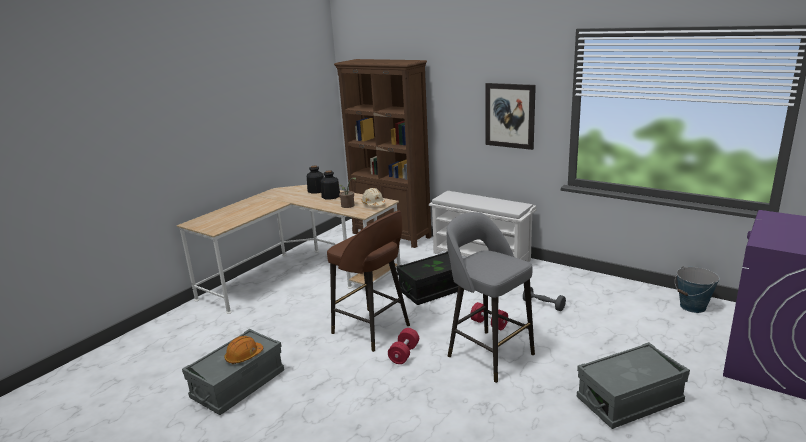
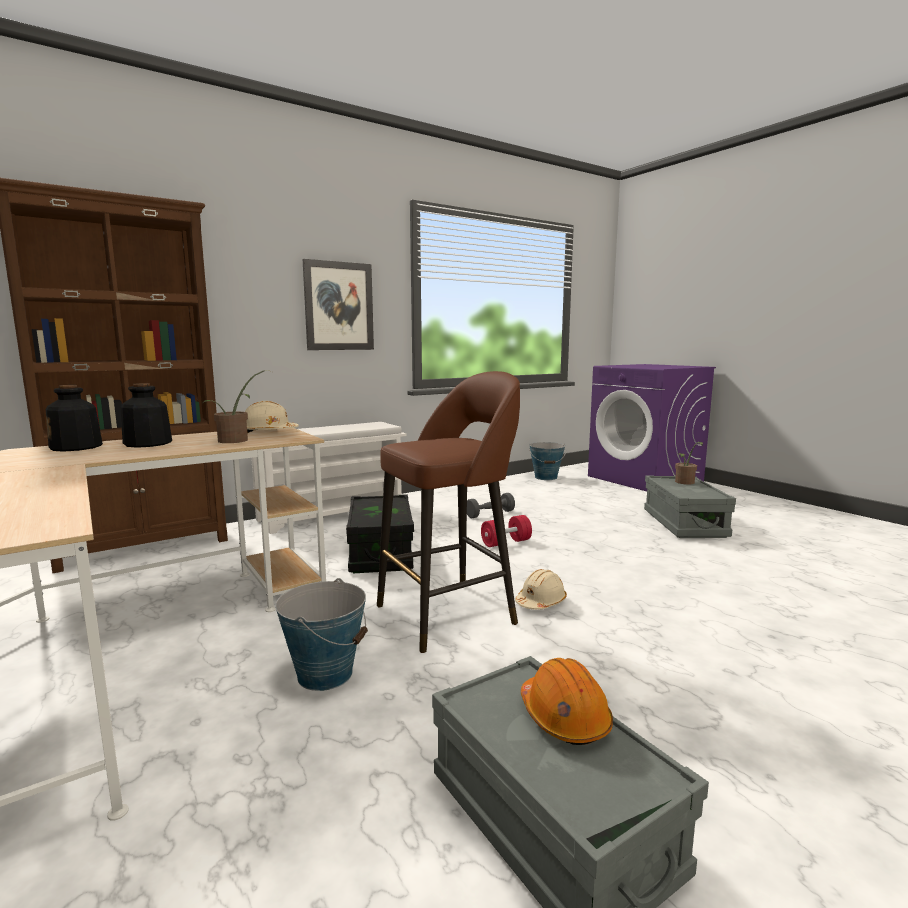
camera: 70 degrees left, 10 degrees down
red dumbbell [388,328,419,364] -> beige hard hat [515,569,567,610]
grey stool [447,212,535,383] -> none
none -> bucket [275,578,368,691]
none -> potted plant [675,442,703,485]

